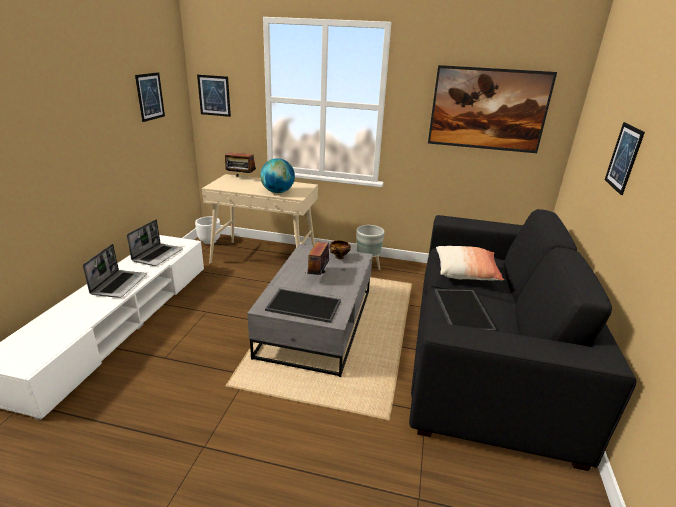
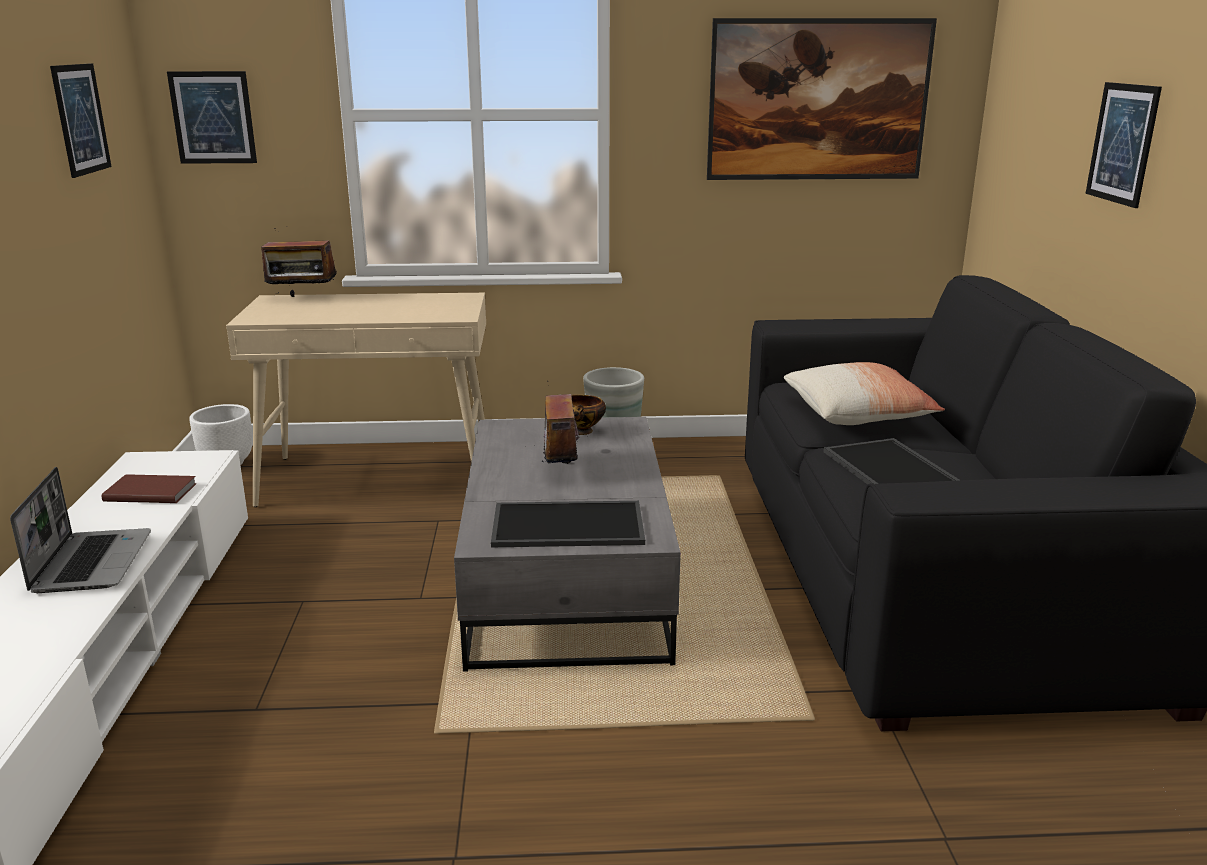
camera: 15 degrees left, 5 degrees down
laptop [127,220,183,266] -> brown book [102,474,197,503]
globe [260,158,295,193] -> none

